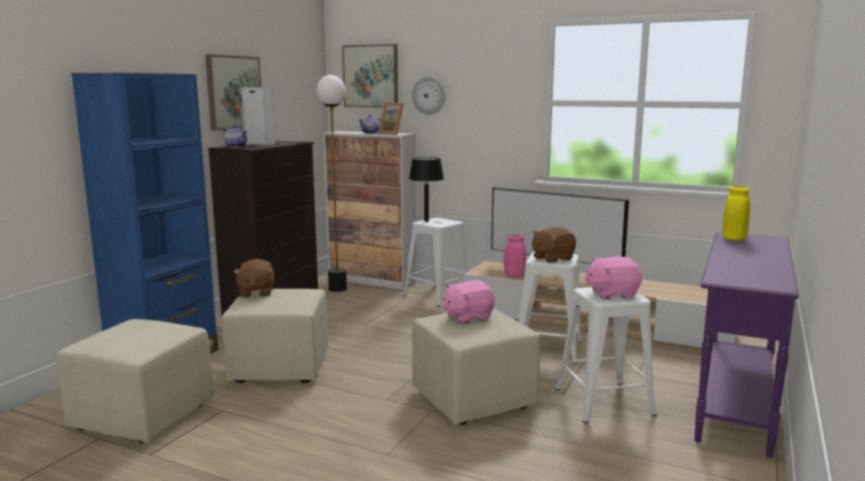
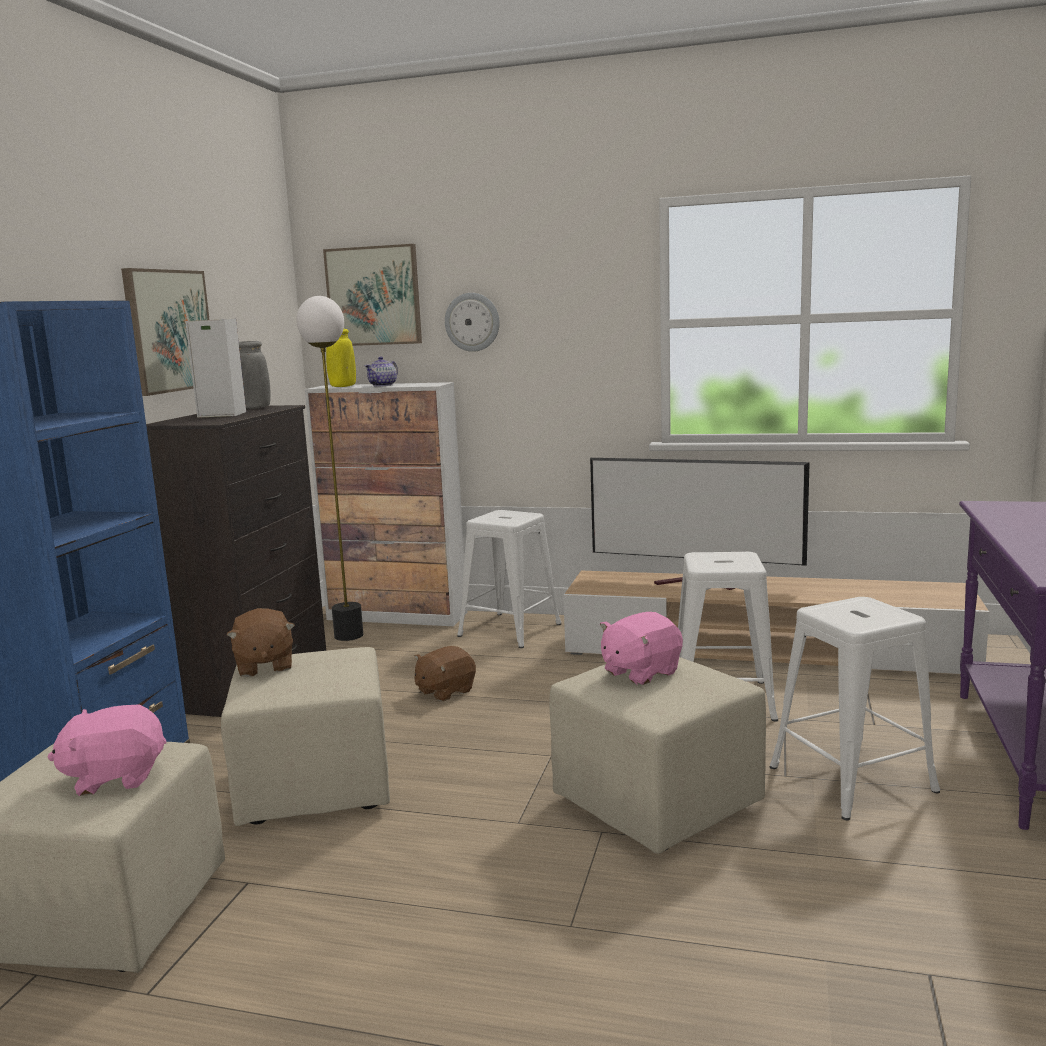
camera: 10 degrees left, 0 degrees up
teapot [223,125,247,147] -> none
picture frame [379,102,404,135] -> none
black table lamp [409,157,444,222] -> none
pink vase [504,235,526,277] -> none
brown plush toy [532,227,576,263] -> brown plush toy moved to [414,646,476,702]
pink plush toy [584,256,642,299] -> pink plush toy moved to [47,705,167,796]
yellow vase [723,186,750,241] -> yellow vase moved to [326,329,356,387]
none -> grey vase [239,341,271,409]

